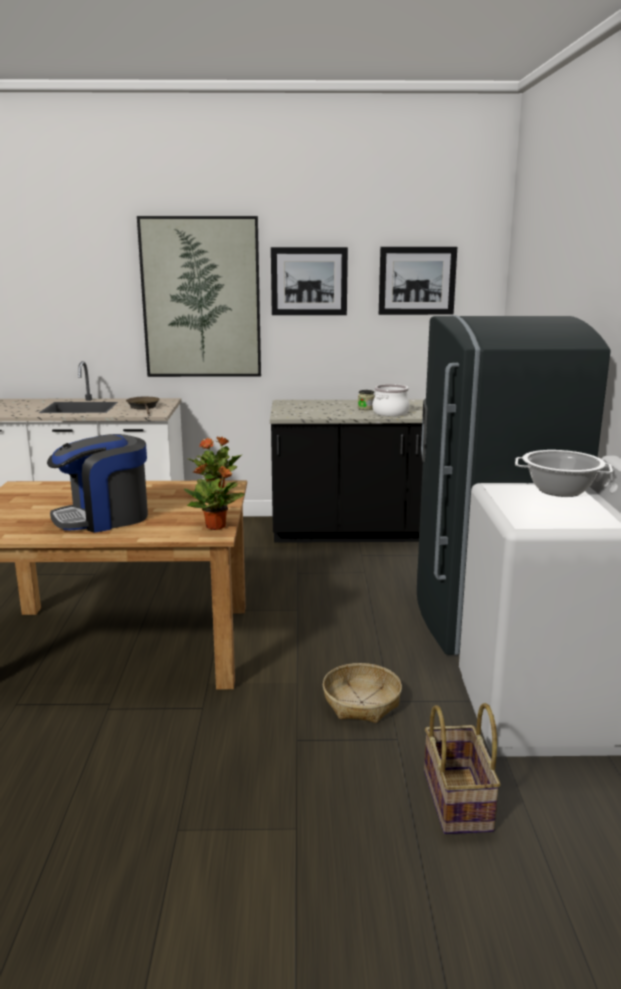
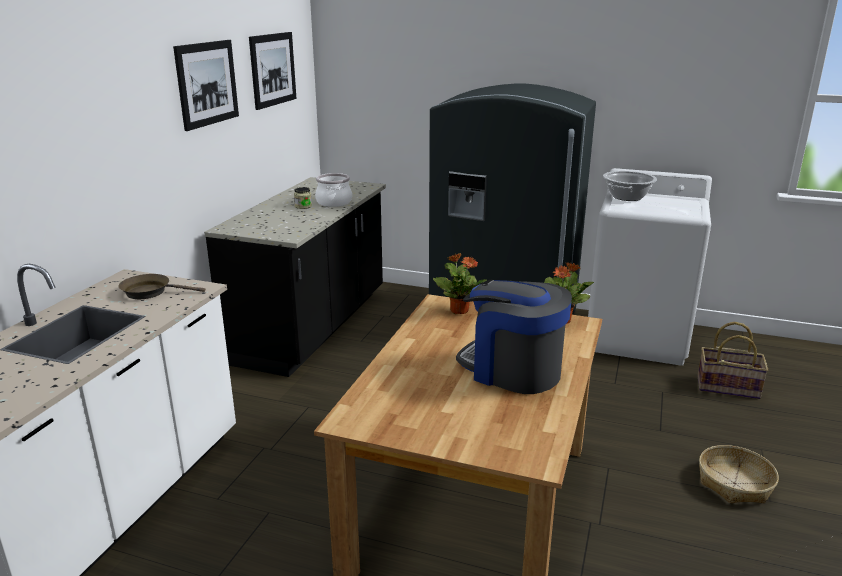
camera: 70 degrees left, 5 degrees up
coffee machine [47,434,148,533] -> coffee machine turned 135 degrees clockwise [456,280,572,394]
picture [137,216,261,377] -> none
basket [323,663,402,723] -> basket moved to [699,445,779,503]

